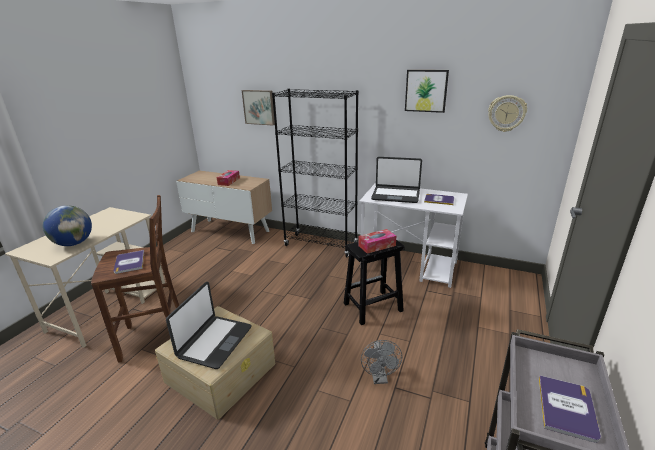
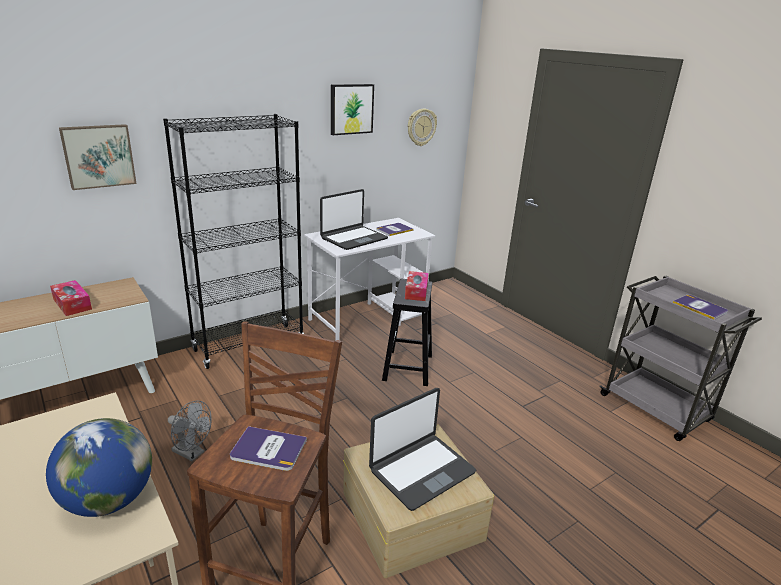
camera: 60 degrees left, 0 degrees up
laptop [166,282,252,369] -> laptop turned 90 degrees clockwise [369,388,476,511]
grey fan [361,340,402,384] -> grey fan moved to [168,400,212,461]

